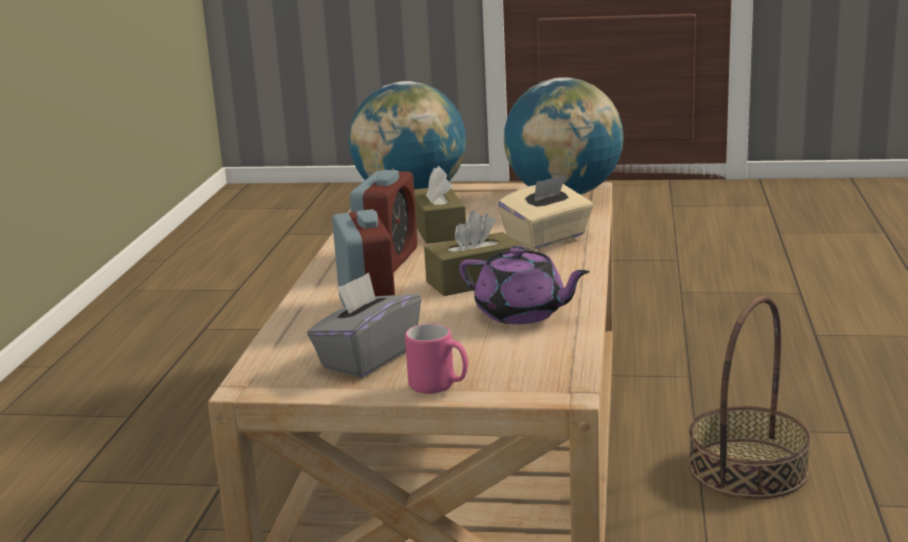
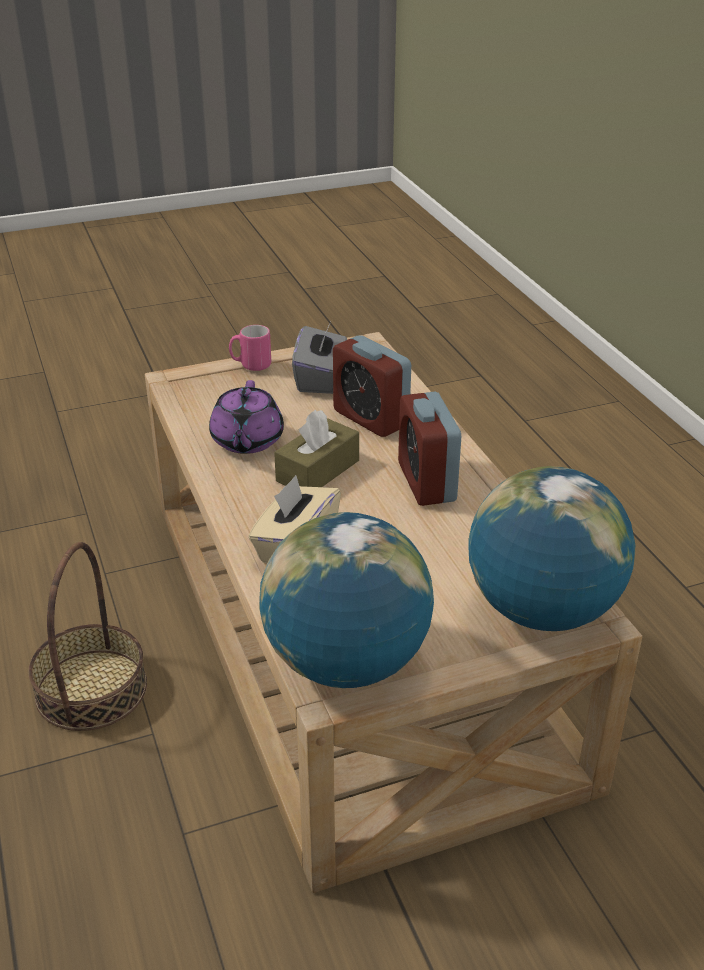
camera: 150 degrees right, 15 degrees up
brown tissue box [414,166,466,244] -> none
purple teapot [459,246,590,324] -> purple teapot turned 90 degrees counterclockwise [209,380,284,454]

